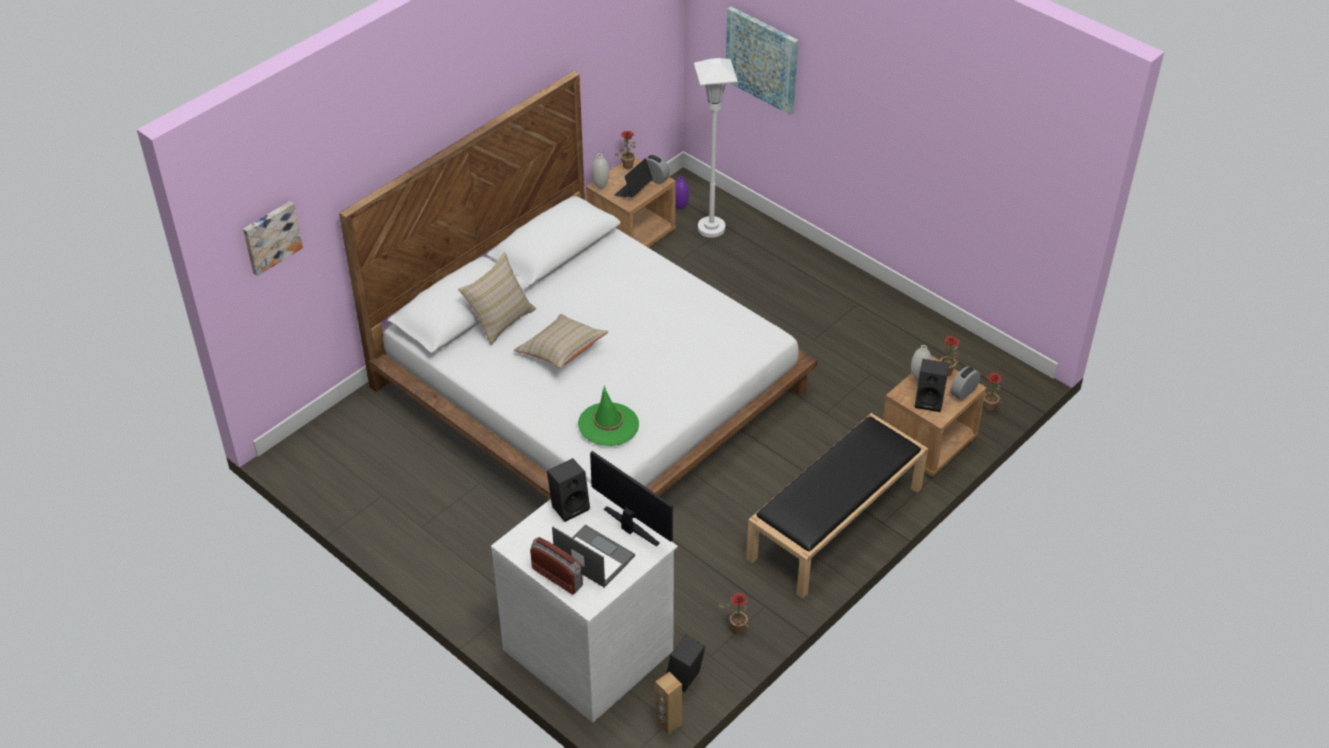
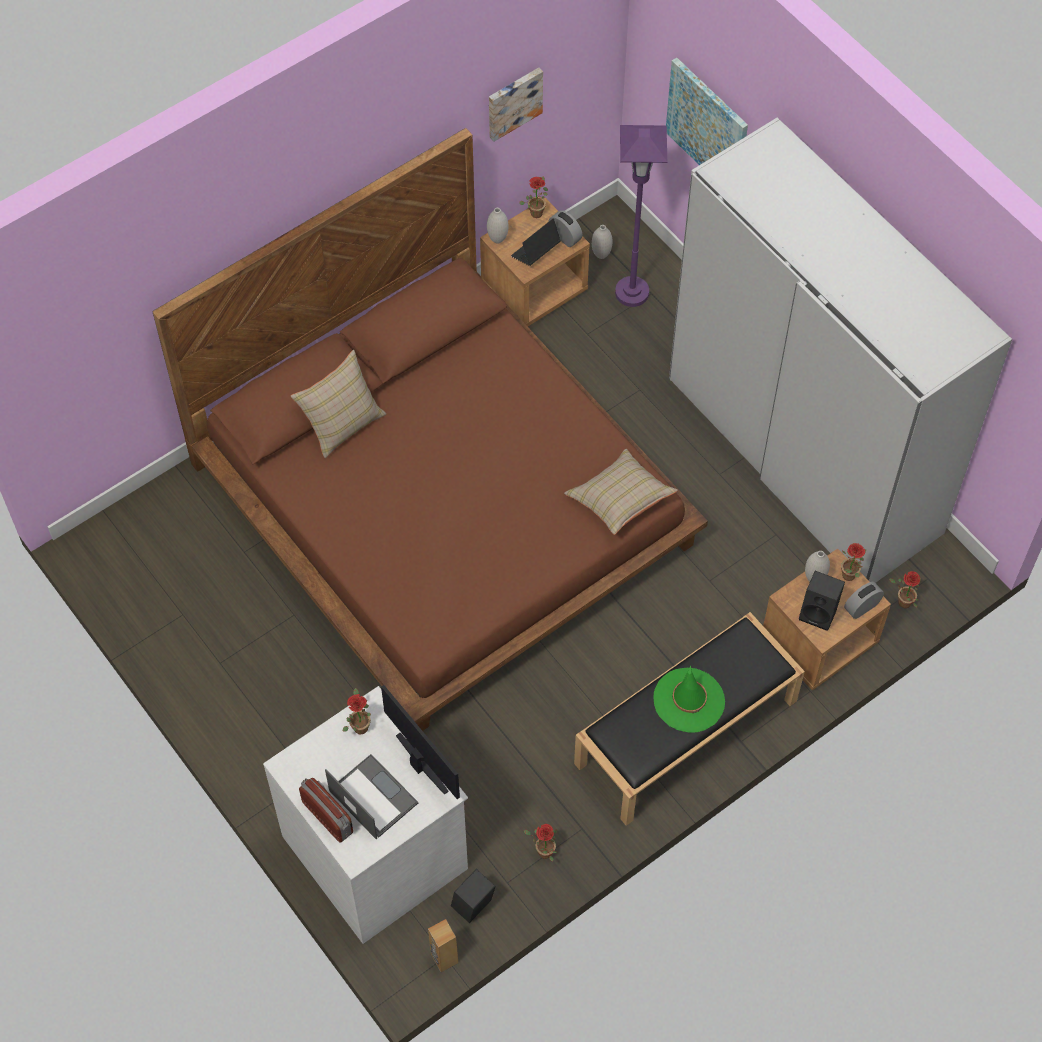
camera: 10 degrees right, 15 degrees up
picture [243,201,303,276] -> picture moved to [489,68,543,142]
white bed [339,71,818,499] -> brown bed [152,128,708,731]
beige pillow [514,314,609,368] -> beige pillow moved to [564,449,678,535]
black speaker [547,458,590,522] -> potted plant [343,688,371,734]
green hat [578,385,639,446] -> green hat moved to [654,665,725,733]
purple vase [675,176,689,209] -> white vase [592,225,612,259]
white floor lamp [694,58,738,238] -> purple floor lamp [615,125,667,307]
none -> white wardrobe [669,117,1012,583]

